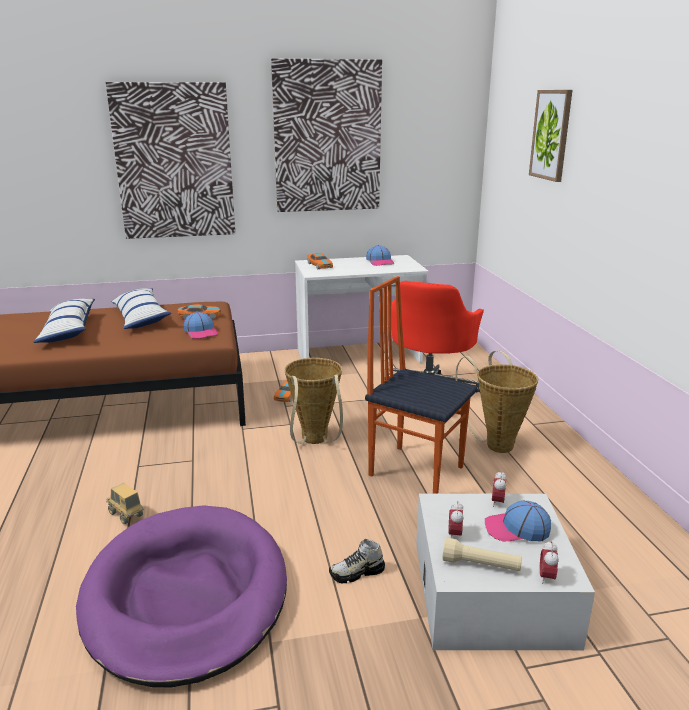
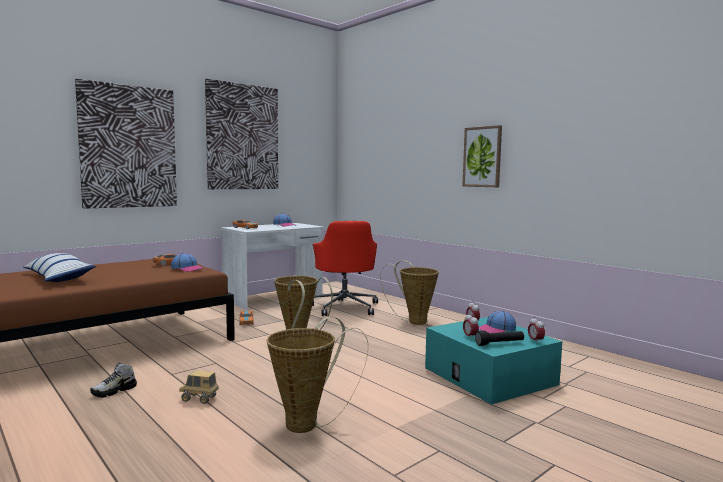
camera: 30 degrees left, 15 degrees down
purple dog bed [76,505,287,687] -> basket [267,316,368,433]
pillow [111,288,171,329] -> none
shoe [329,539,385,583] -> shoe moved to [90,363,137,398]
chair [365,276,477,494] -> none
white storage box [416,493,595,650] -> turquoise storage box [425,317,562,405]
beige flashlight [442,538,522,571] -> black flashlight [475,330,524,346]
picture [529,90,572,182] -> picture moved to [462,125,502,187]

